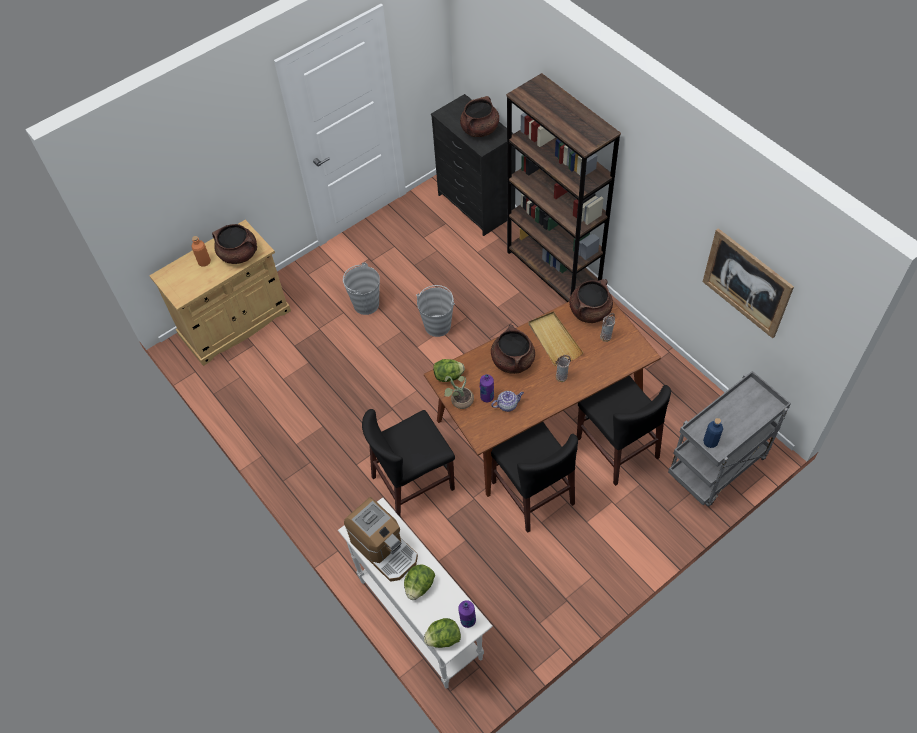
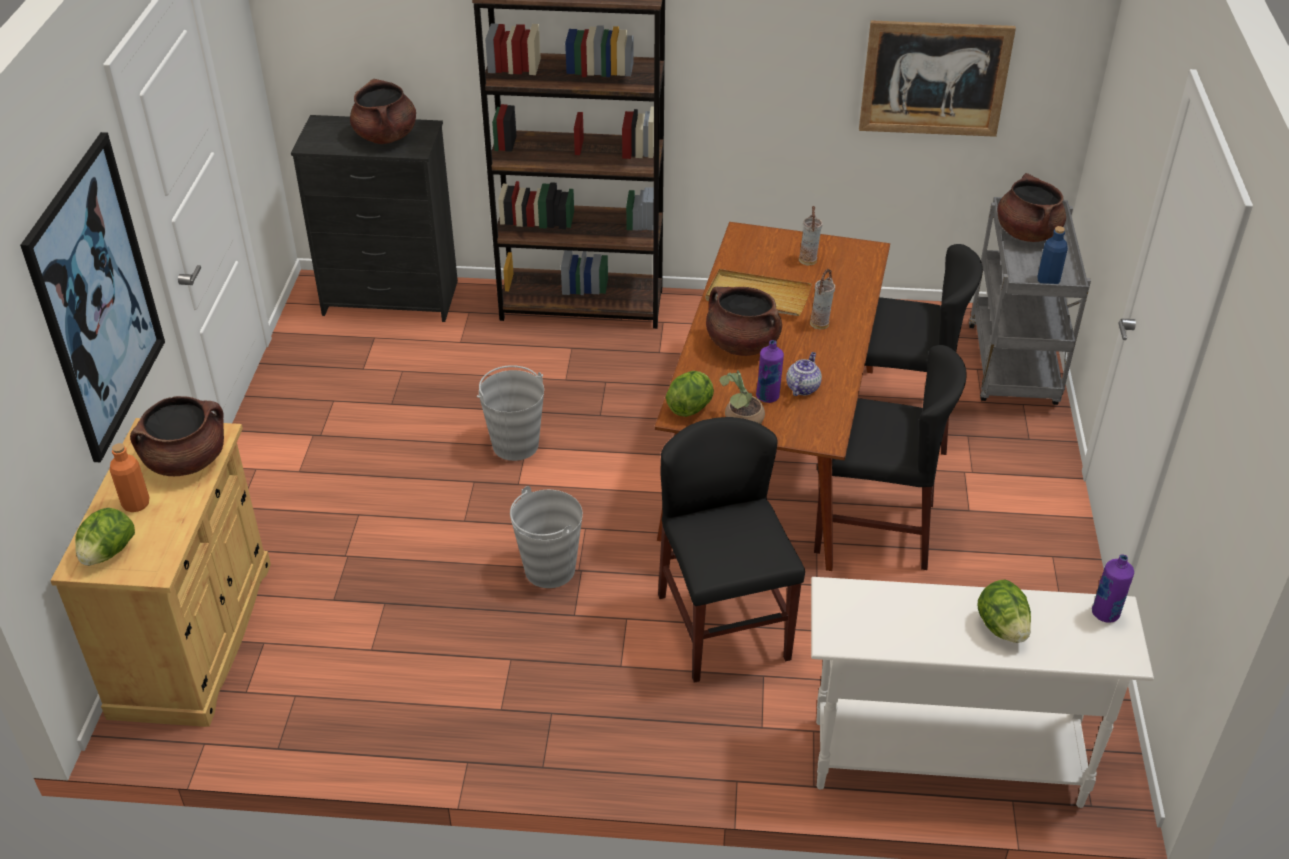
camera: 50 degrees left, 15 degrees down
grey bucket [343,262,380,315] -> grey bucket moved to [510,486,583,588]
coffee machine [344,497,418,582] -> none
black chair [362,409,455,518] -> black chair turned 150 degrees clockwise [658,417,805,683]
lettuce [424,618,461,648] -> lettuce moved to [75,508,135,566]
brown cooking pot [569,279,613,323] -> brown cooking pot moved to [997,173,1066,242]
none -> picture [20,132,165,462]

